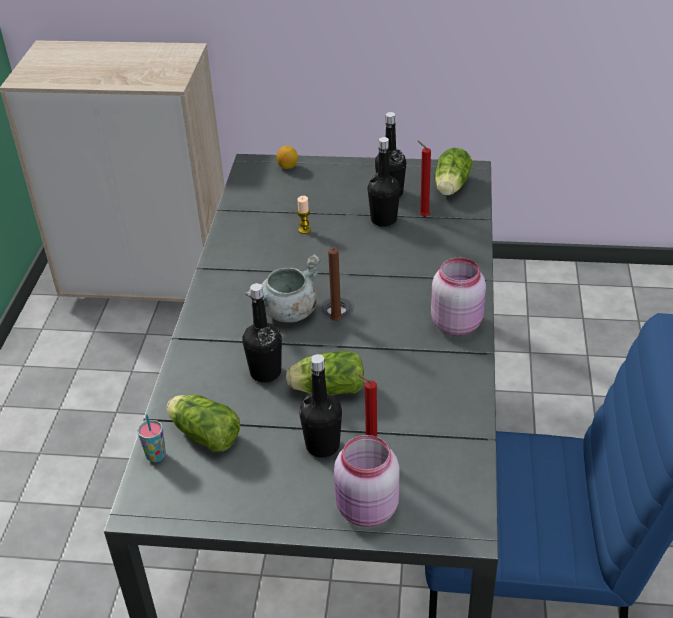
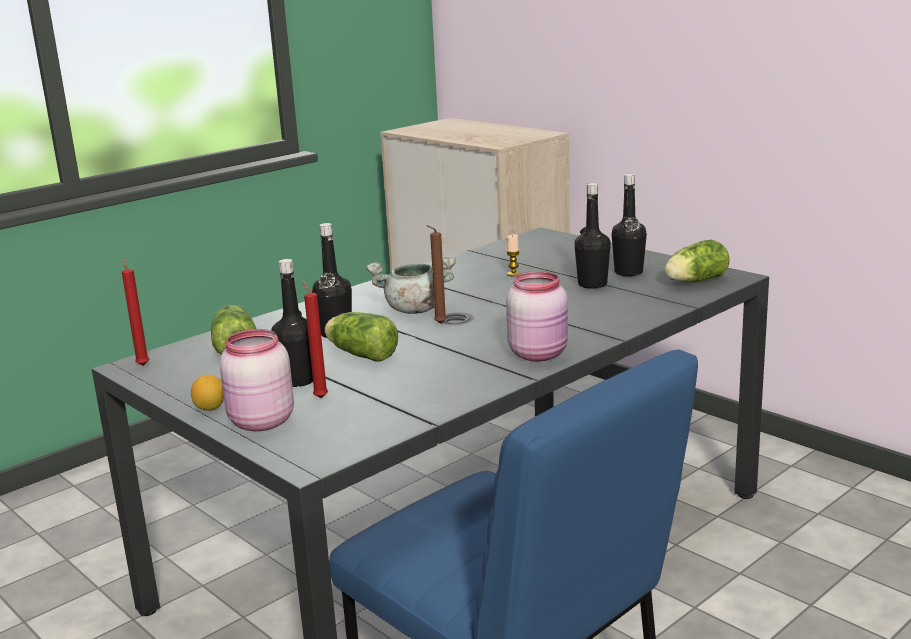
camera: 40 degrees right, 20 degrees down
cup [138,414,166,463] -> none
lemon [276,146,298,169] -> lemon moved to [191,375,224,411]
red candle [418,141,431,217] -> red candle moved to [122,257,149,366]

